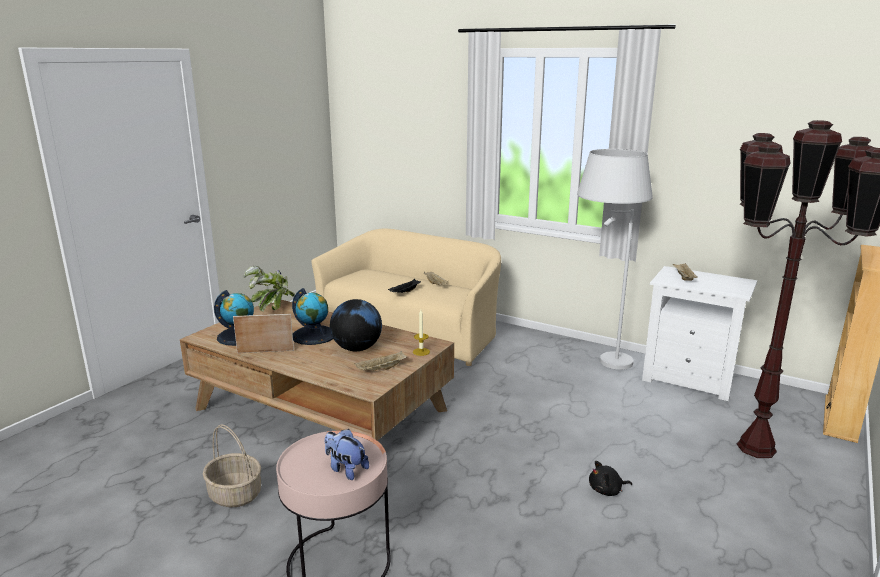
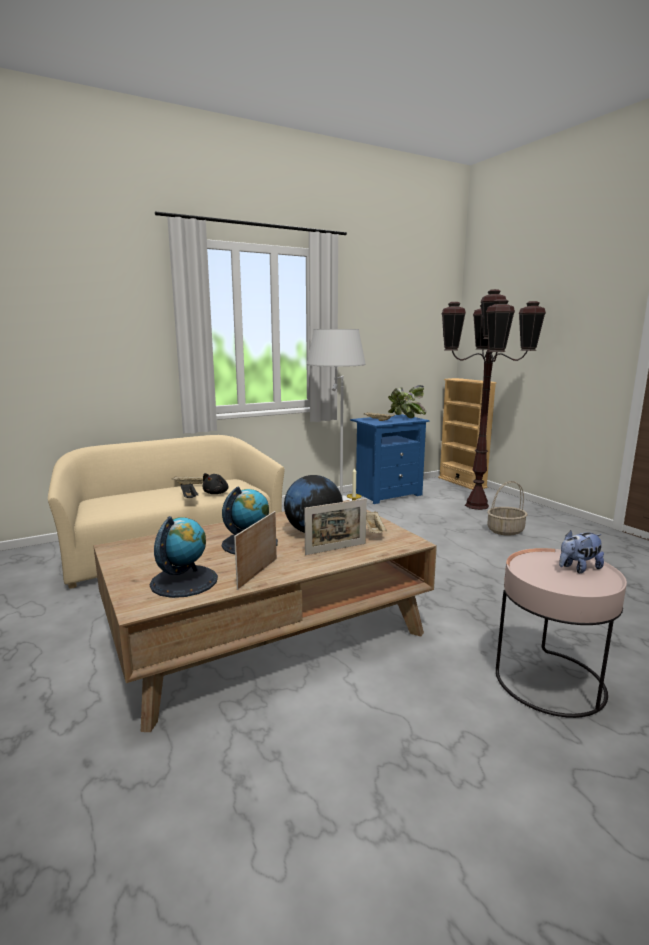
camera: 60 degrees left, 5 degrees down
basket [203,424,261,507] -> basket moved to [487,481,528,536]
potted plant [244,266,295,312] -> potted plant moved to [388,385,427,418]
black plush toy [589,461,632,496] -> black plush toy moved to [202,473,229,494]
white nightstand [642,266,757,401] -> blue nightstand [350,414,429,504]
none -> picture frame [304,499,367,555]

